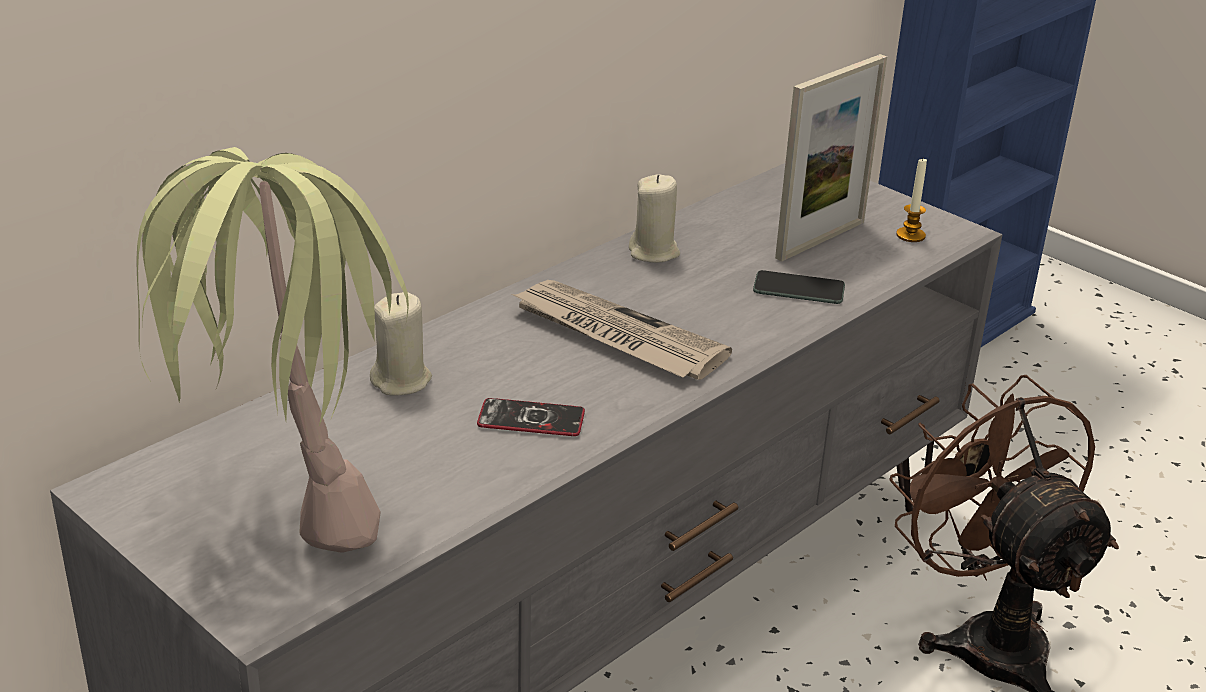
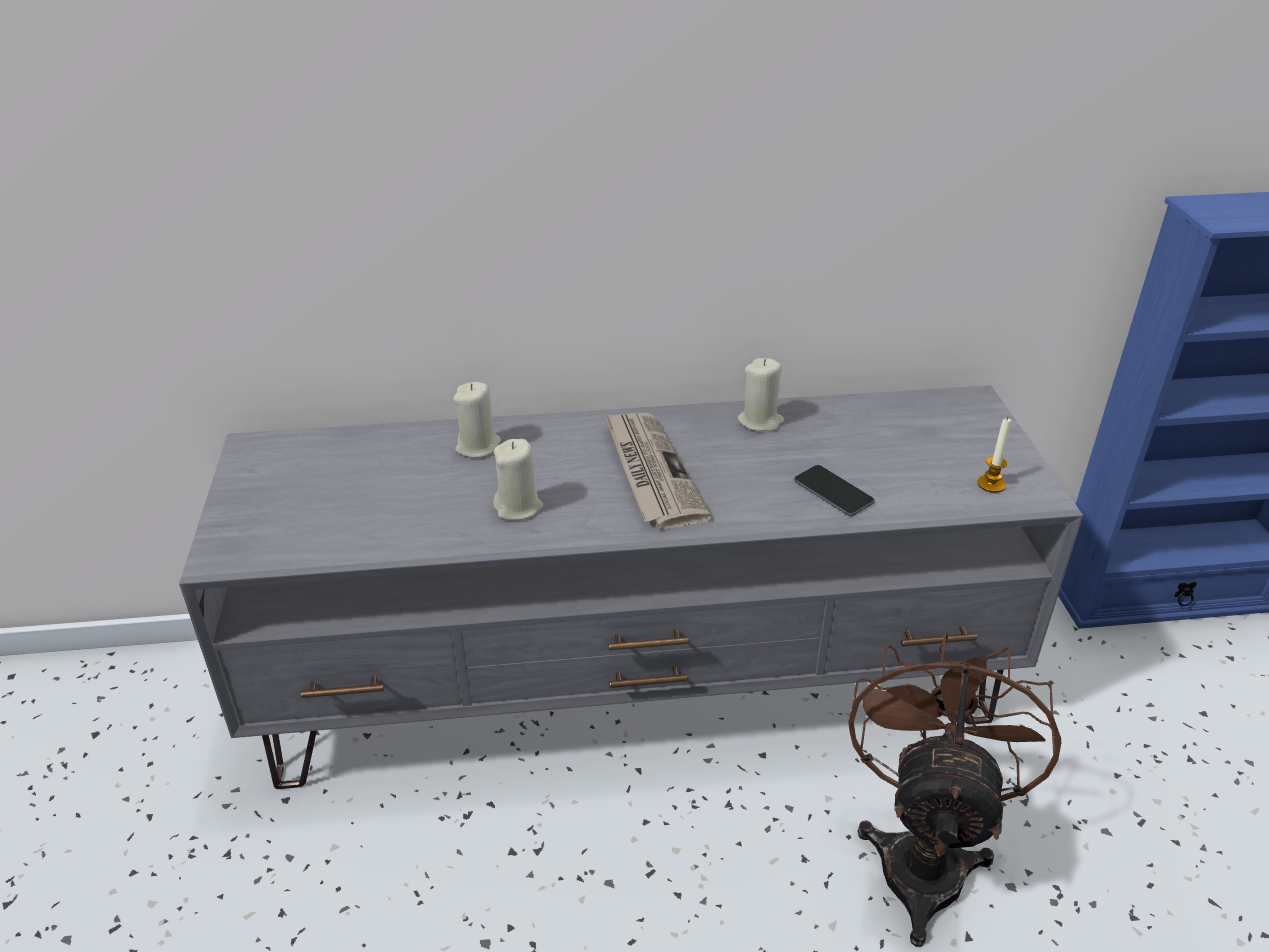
camera: 40 degrees right, 5 degrees up
potted plant [136,147,409,553] -> none
phone [477,398,585,436] -> beige candle [493,439,543,520]
picture frame [775,54,887,261] -> none

